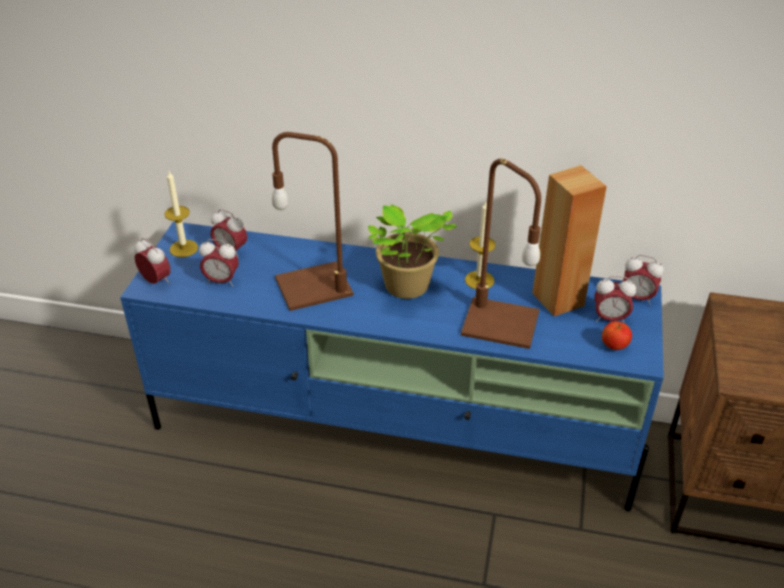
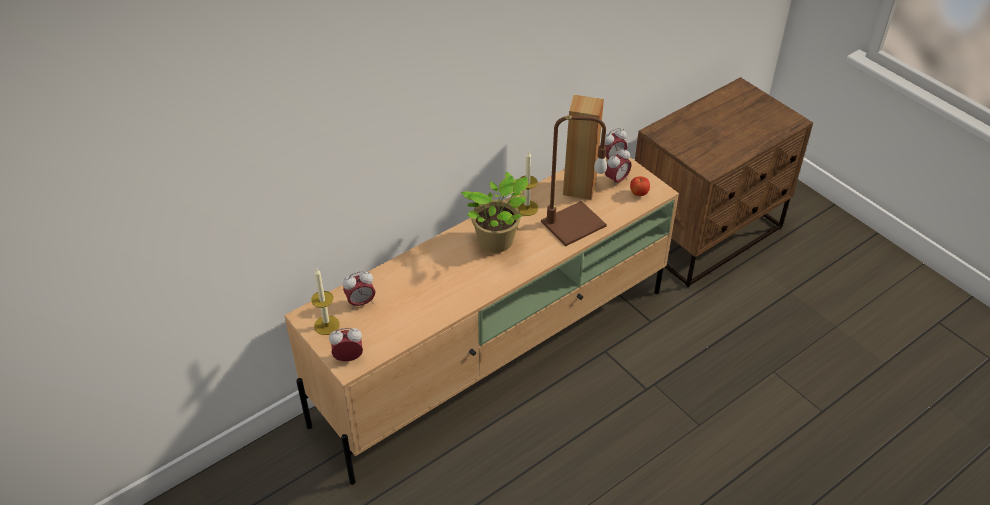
camera: 50 degrees left, 5 degrees up
blue tv stand [120,221,664,511] -> beige tv stand [284,156,679,485]
alarm clock [199,239,239,286] -> none
brown table lamp [272,132,354,311] -> none

